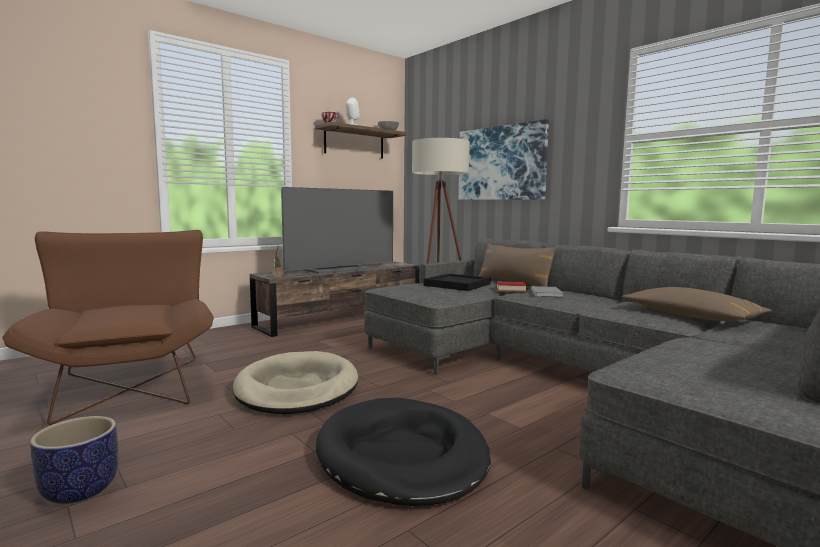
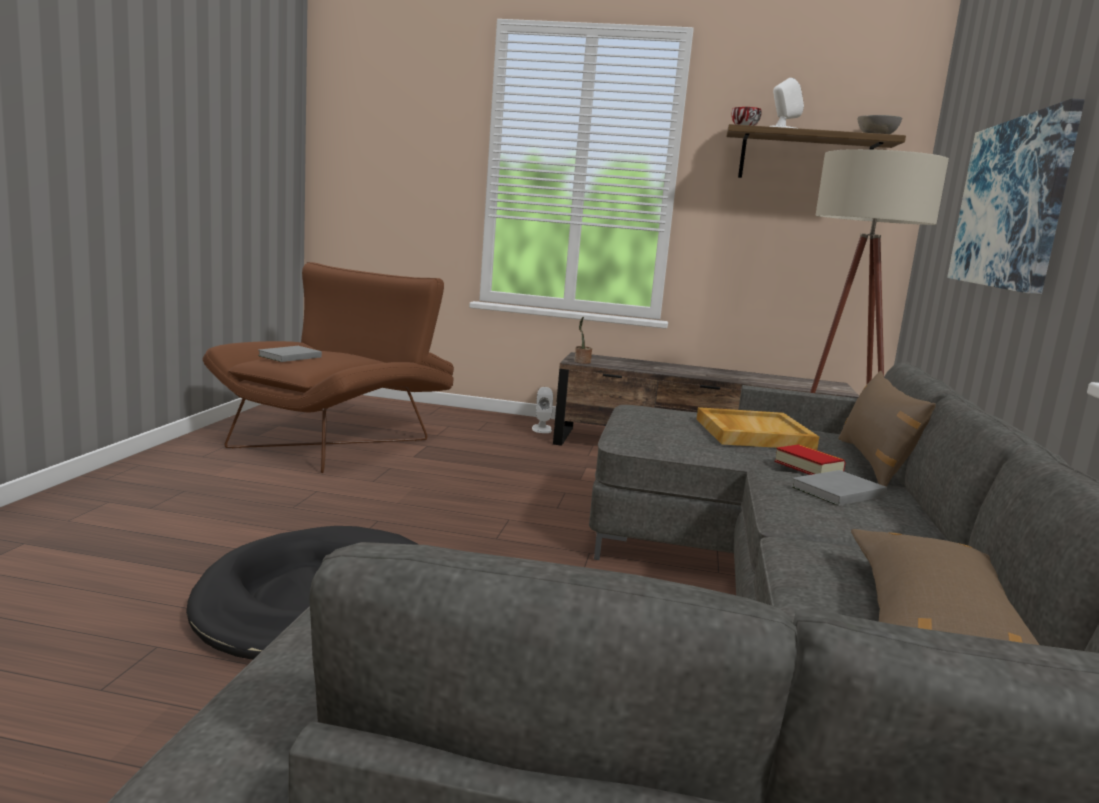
camera: 50 degrees right, 5 degrees up
planter [30,416,119,504] -> none
beige dog bed [233,351,358,414] -> none
television [281,187,393,274] -> none
black tray [423,273,491,291] -> beige tray [696,407,819,450]
none -> grey book [258,346,322,362]
none -> white speaker [532,387,553,433]

